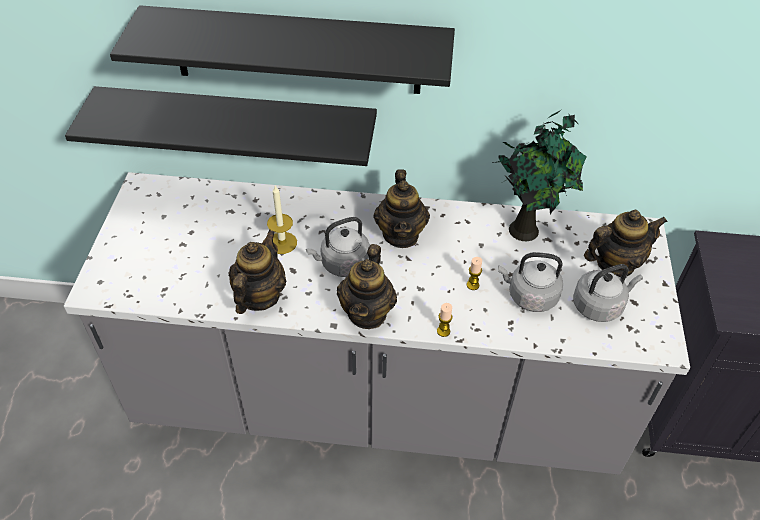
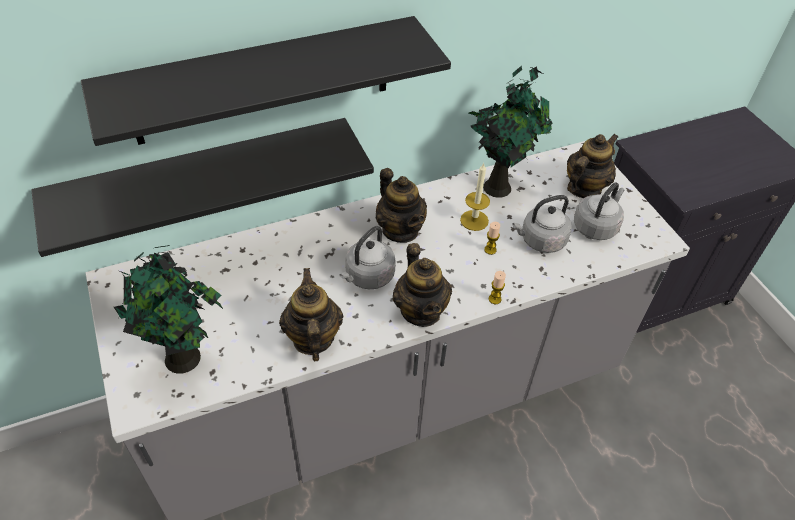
camera: 30 degrees left, 0 degrees up
candle [267,186,297,254] -> candle moved to [460,163,490,231]
none -> potted plant [114,245,223,374]

